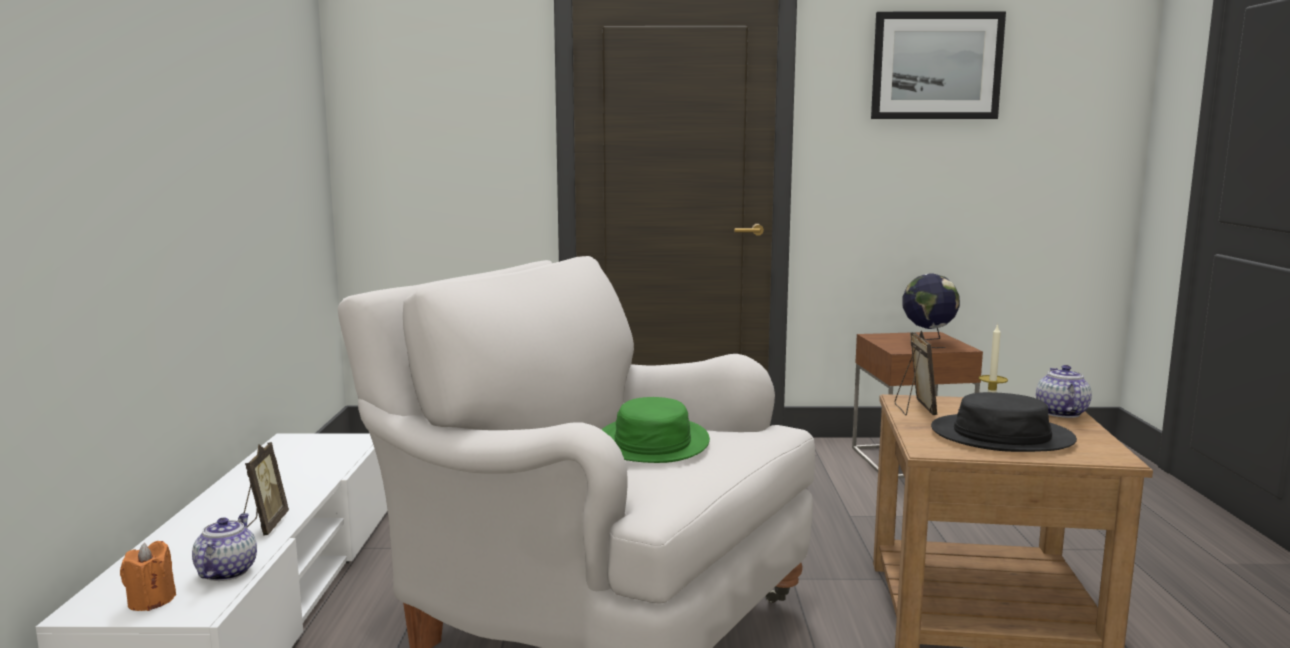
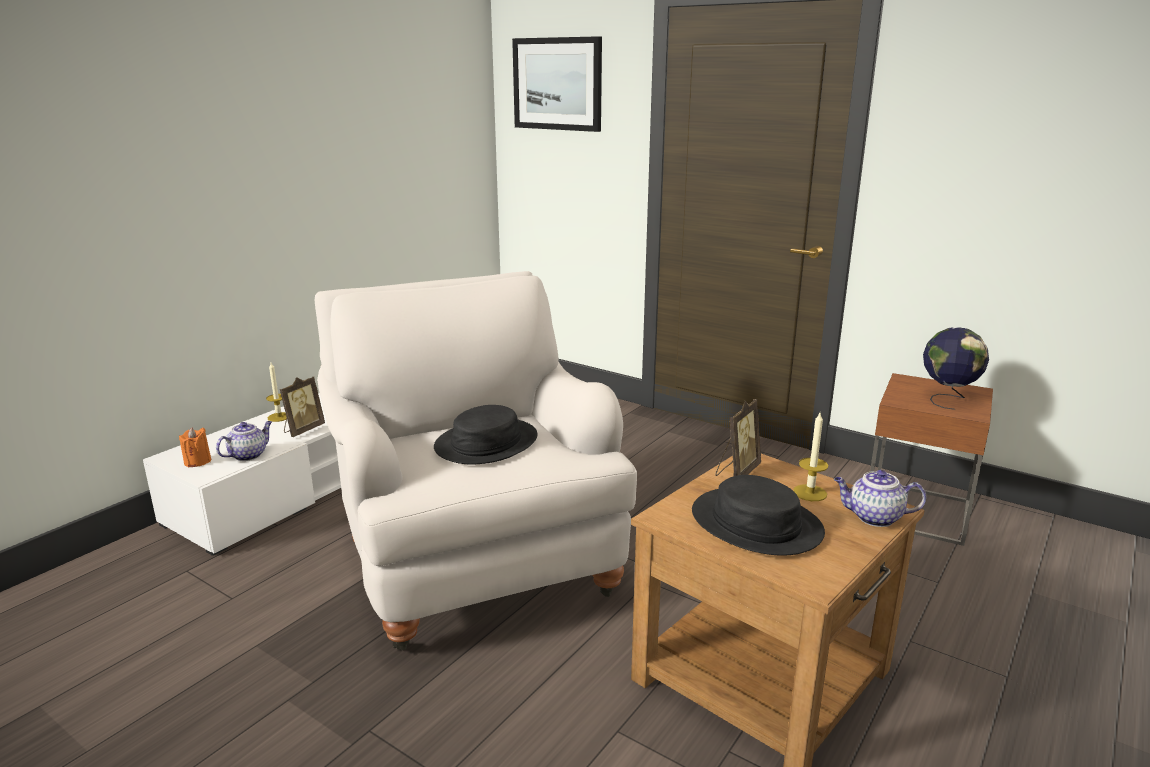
camera: 35 degrees right, 10 degrees up
green hat [601,397,710,463] -> black hat [434,405,538,464]
picture [871,12,1006,119] -> picture moved to [512,36,602,132]
teapot [1036,365,1092,418] -> teapot turned 120 degrees counterclockwise [834,470,926,527]
none -> candle [266,363,287,422]

